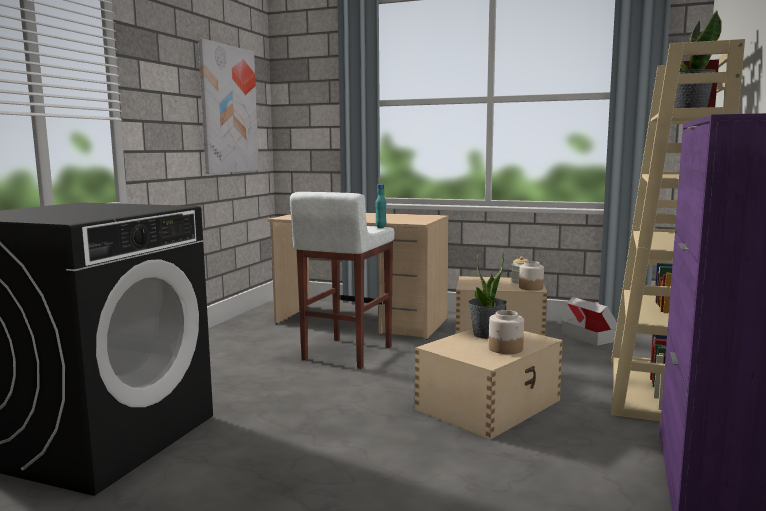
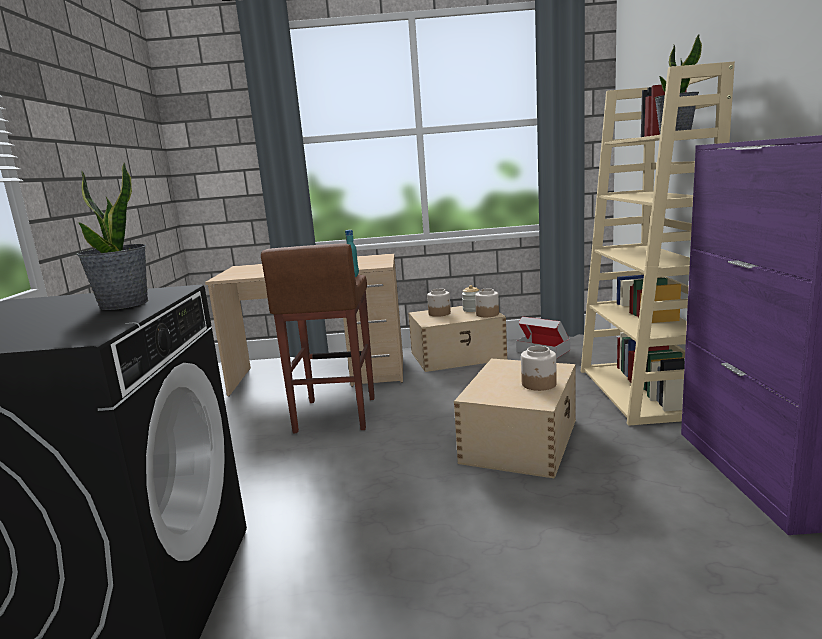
camera: 20 degrees left, 5 degrees up
picture [198,38,259,174] -> none
white stool [290,192,395,369] -> brown stool [261,243,375,433]
potted plant [469,253,507,339] -> potted plant moved to [76,163,148,310]
none -> jar [427,289,451,317]

